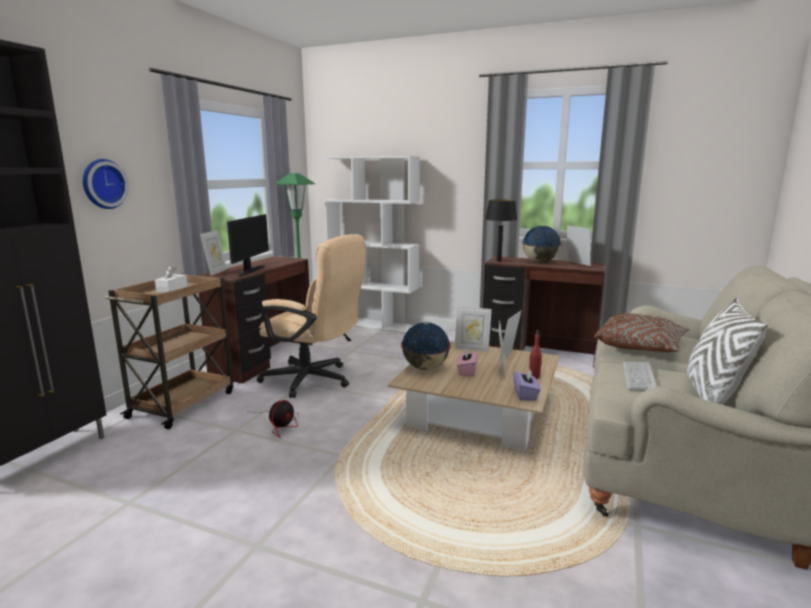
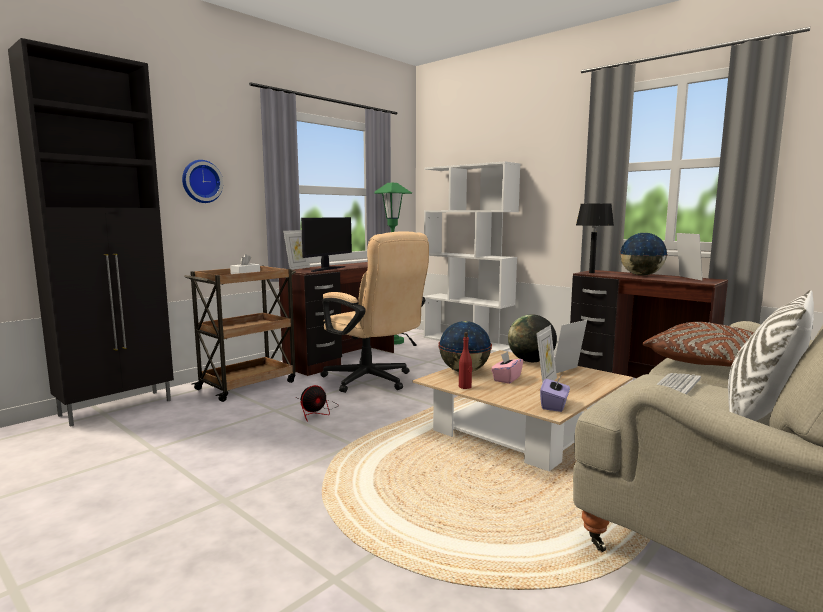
camera: 20 degrees right, 5 degrees down
picture frame [455,306,492,352] -> globe [508,314,557,362]
red bottle [529,330,542,379] -> red bottle moved to [459,332,472,389]

